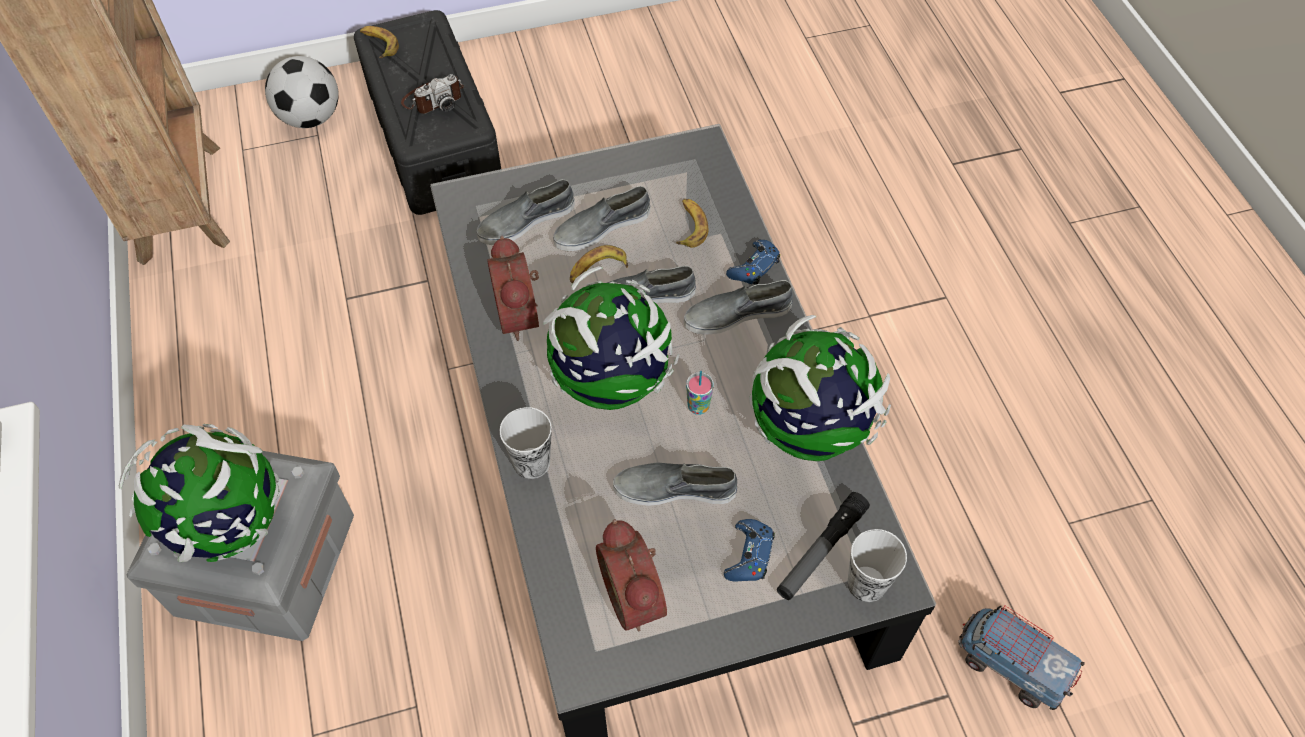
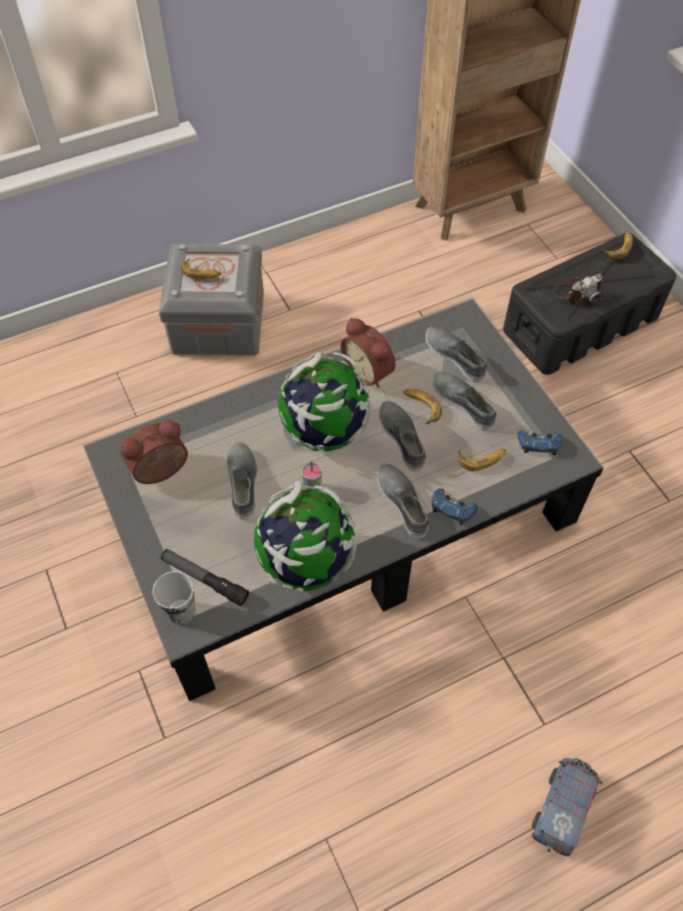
camera: 80 degrees right, 0 degrees up
globe [118,424,280,562] -> banana [180,259,221,279]
football [265,56,339,128] -> none
camera [401,74,464,114] -> camera turned 75 degrees counterclockwise [553,274,603,303]
alarm clock [487,236,539,341] -> alarm clock turned 105 degrees counterclockwise [341,318,395,388]
cup [500,407,552,479] -> none
blue game controller [724,519,775,582] -> blue game controller moved to [517,430,562,455]
toy truck [958,606,1085,710] -> toy truck moved to [532,758,602,856]

